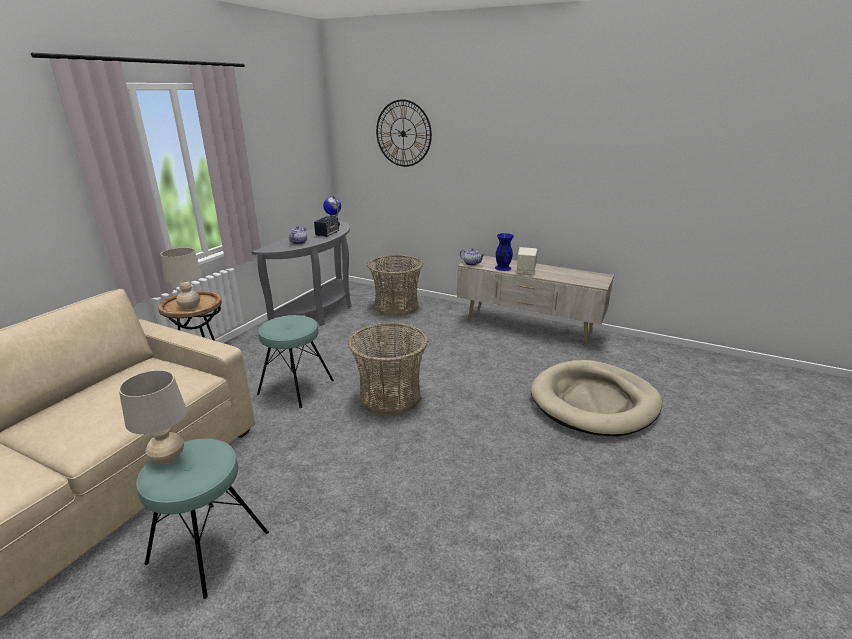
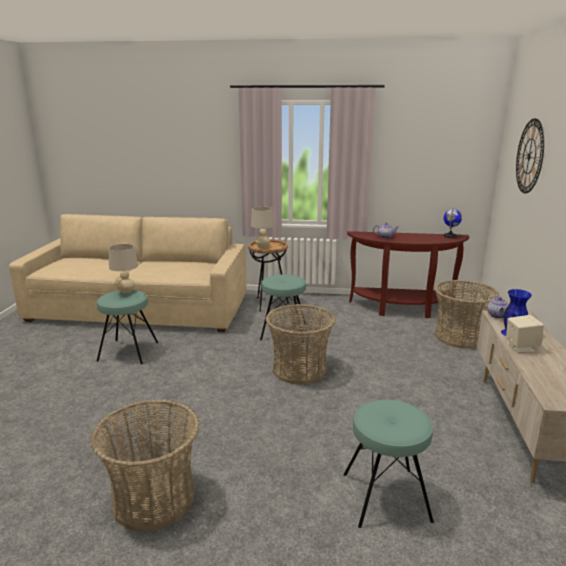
camera: 70 degrees right, 5 degrees down
grey console table [251,220,351,326] -> brown console table [347,231,470,318]
speaker [314,216,339,237] -> none
beige dog bed [531,360,662,437] -> turquoise stool [343,400,434,528]
none -> basket [91,399,199,531]

